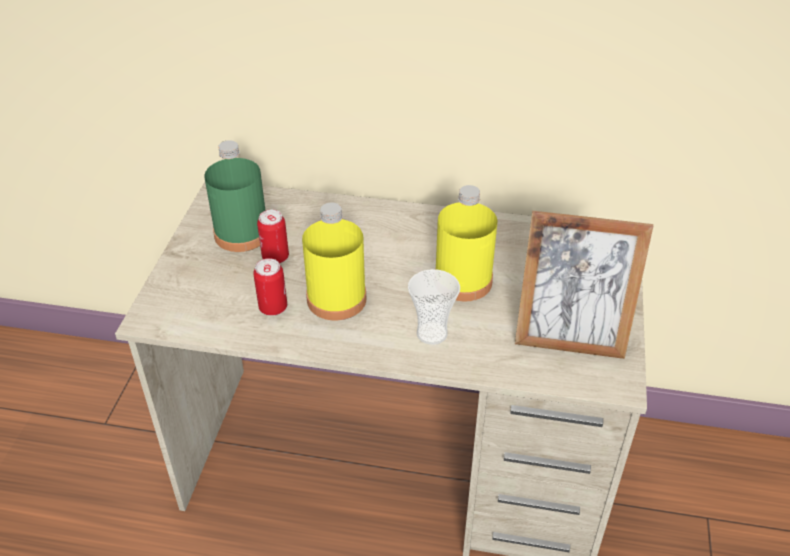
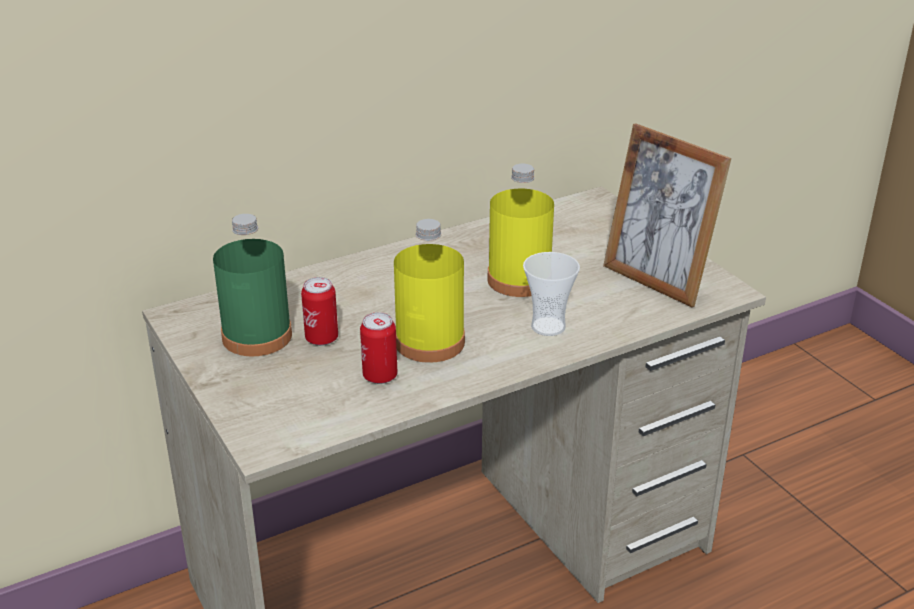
camera: 40 degrees left, 10 degrees down
picture frame [515,211,653,359] -> picture frame turned 75 degrees clockwise [603,123,732,307]

